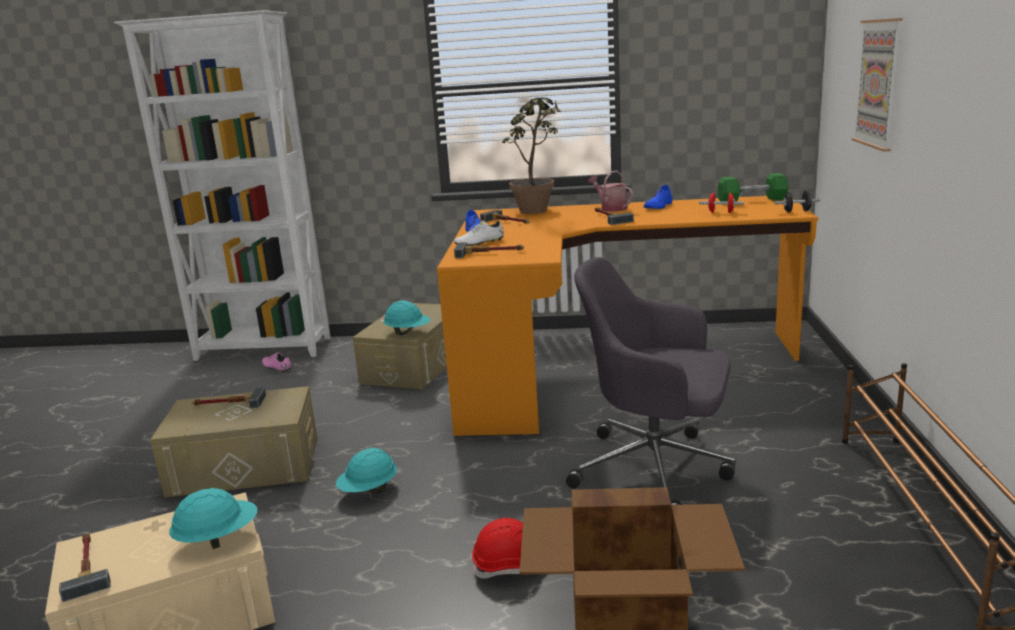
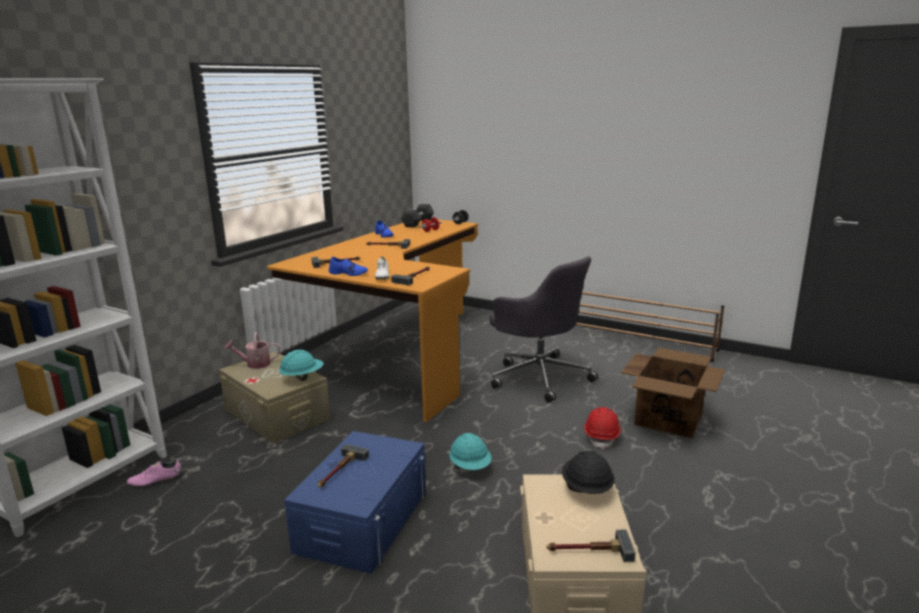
camera: 65 degrees left, 0 degrees up
beige storage box [150,386,318,498] -> blue storage box [284,431,426,574]
turquoise hard hat [169,488,258,549] -> black hard hat [562,451,615,494]
potted plant [502,97,560,214] -> none
grey office chair [566,257,736,505] -> grey office chair turned 90 degrees counterclockwise [489,256,598,403]
watering can [588,170,633,212] -> watering can moved to [225,332,280,369]
green dumbbell [717,173,789,205] -> grey dumbbell [401,204,434,227]
picture [852,18,902,152] -> none

